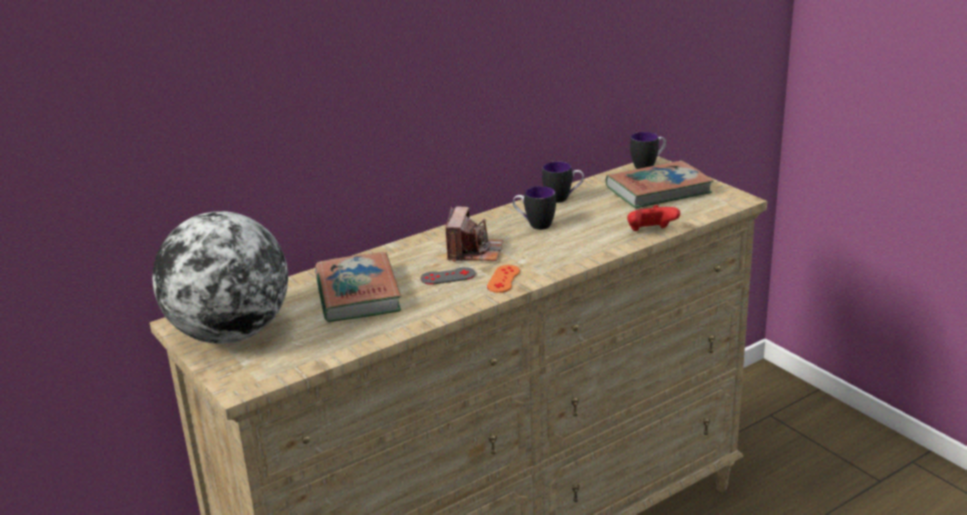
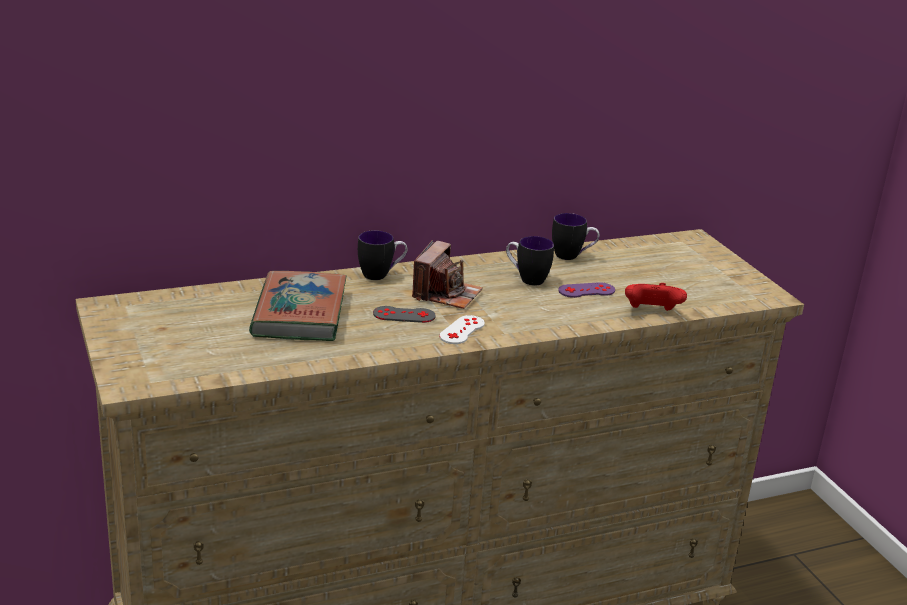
camera: 10 degrees right, 0 degrees up
globe [152,211,288,344] -> none
orange game controller [487,265,520,293] -> white game controller [439,315,485,344]
book [606,160,713,208] -> none
mug [630,132,666,169] -> mug moved to [358,230,407,280]
none -> purple game controller [558,282,615,298]

